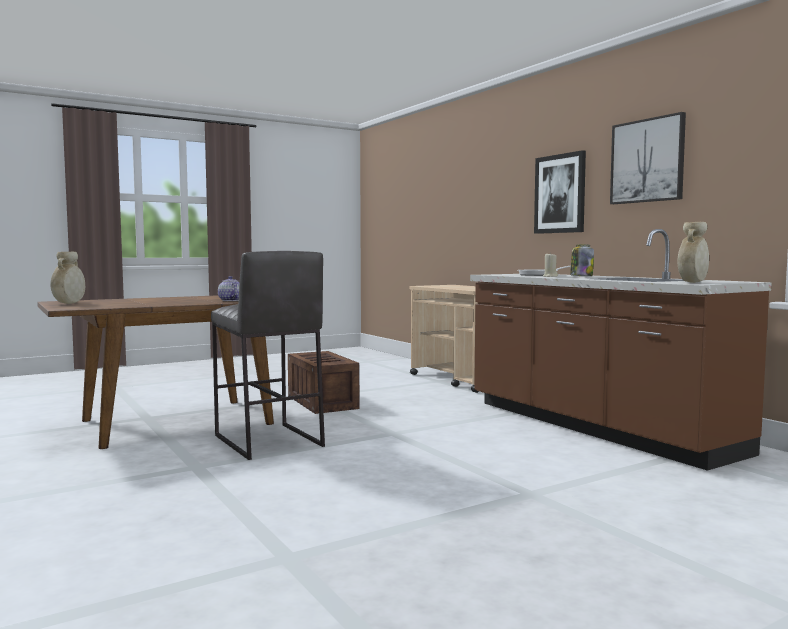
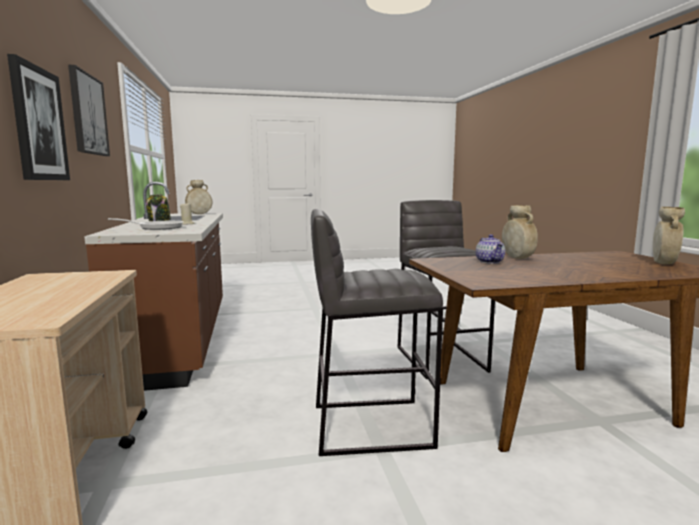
camera: 160 degrees left, 5 degrees up
crate [288,351,359,414] -> grey stool [311,209,443,456]
none -> beige vase [502,205,538,259]

